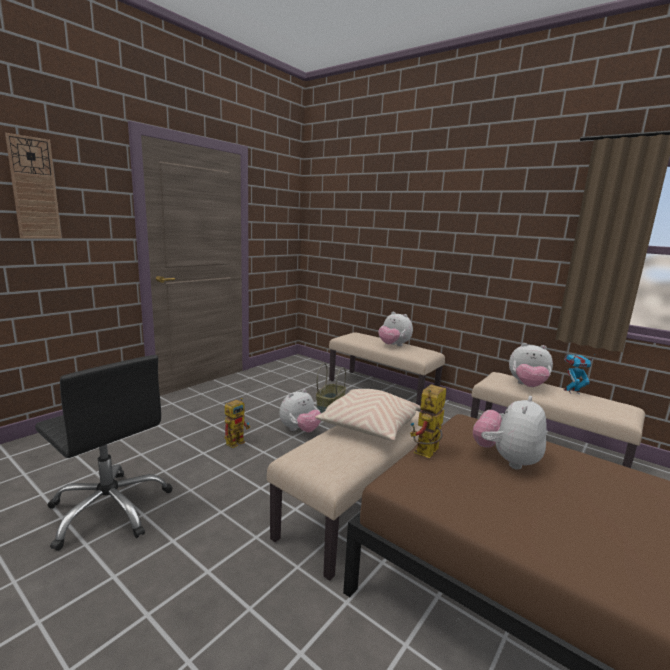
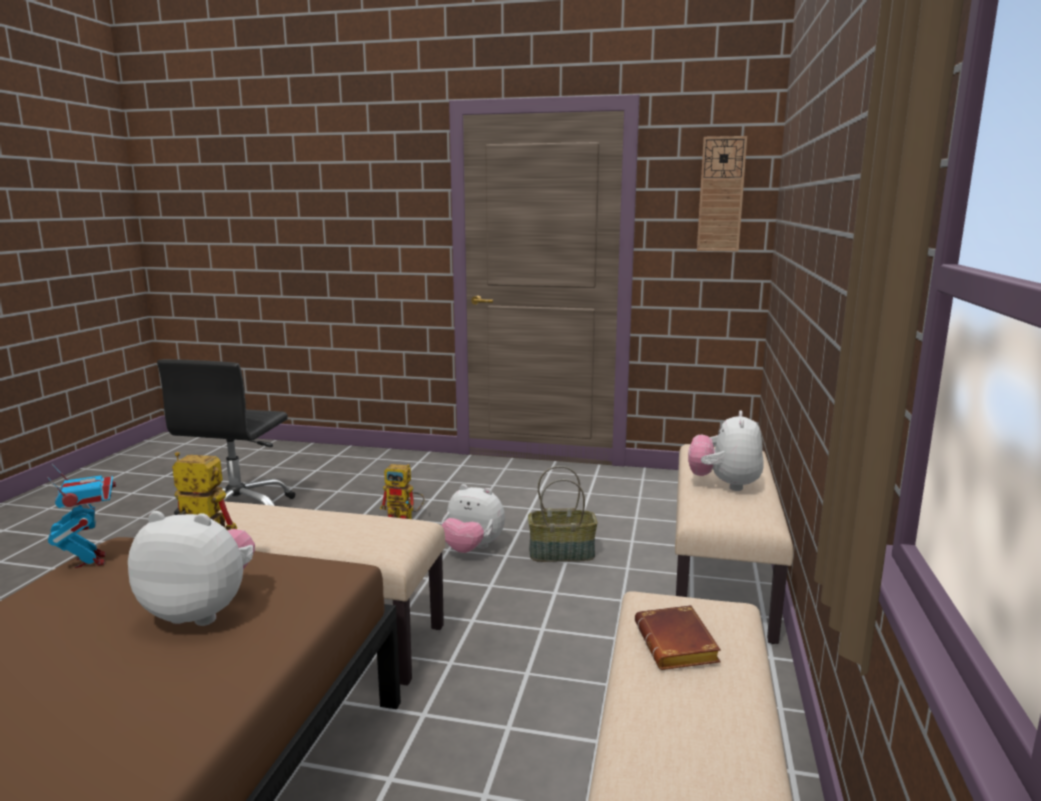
camera: 65 degrees right, 0 degrees up
wall clock [5,133,62,239] -> wall clock moved to [697,136,747,251]
beige pillow [315,389,421,441] -> none
plush toy [509,343,553,387] -> brown book [635,605,721,670]
toy robot [563,354,594,394] -> toy robot moved to [47,464,116,568]

